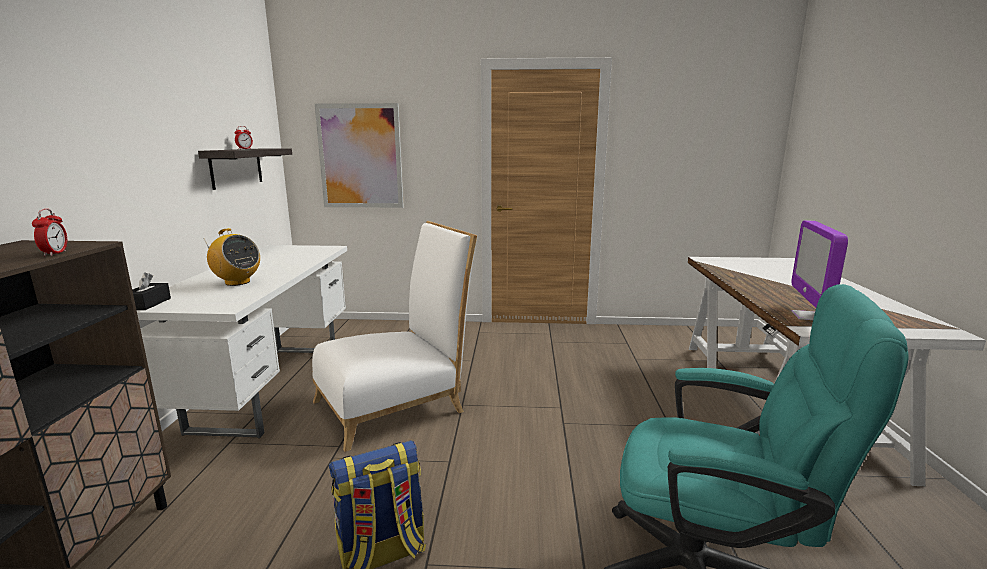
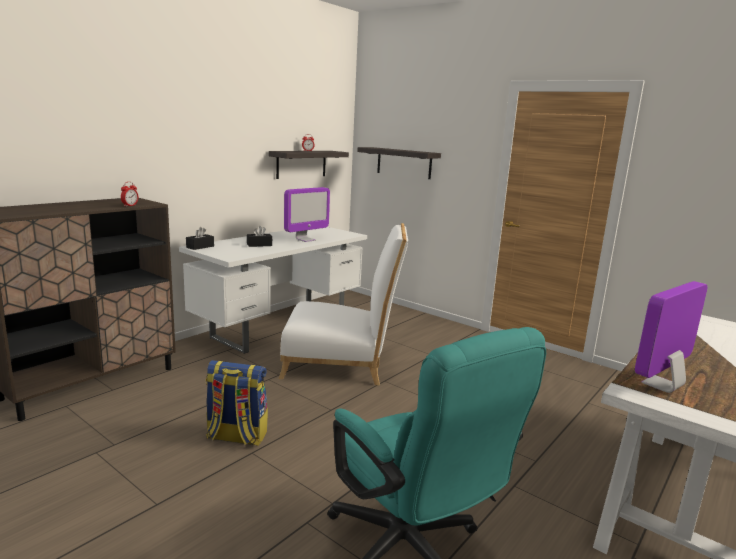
camera: 35 degrees right, 0 degrees up
radio [204,228,260,286] -> black tissue box [247,226,272,247]
picture [315,103,404,208] -> shelf [357,147,441,179]
none -> monitor [284,187,330,242]

